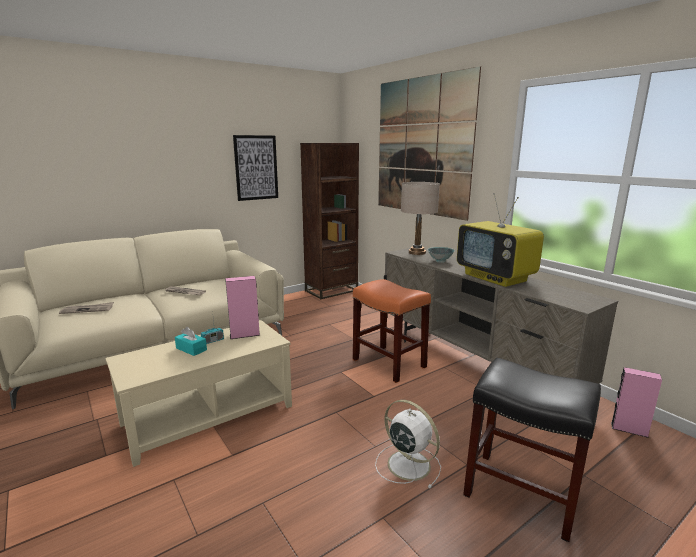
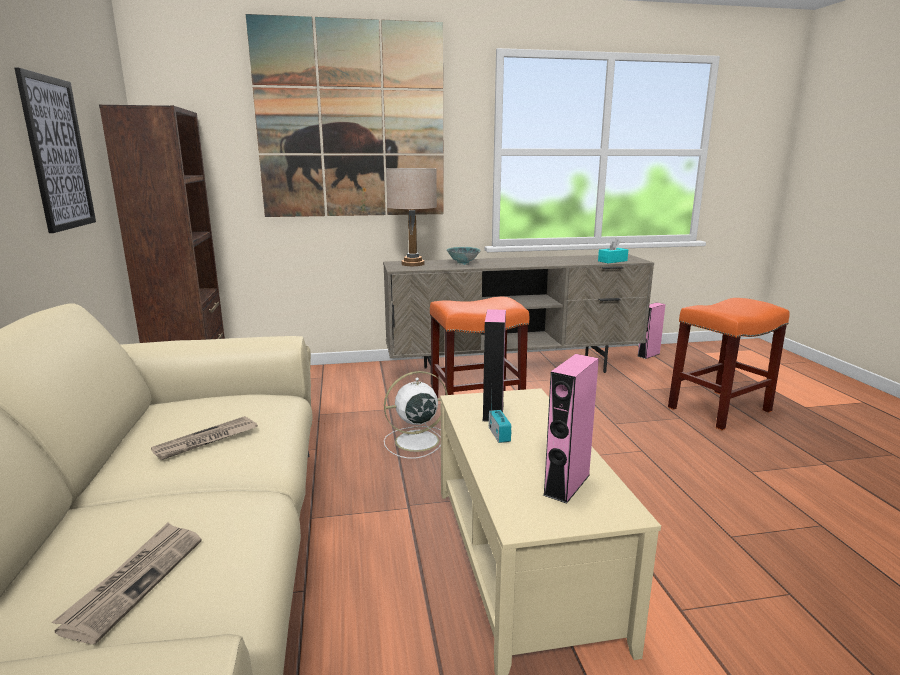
camera: 65 degrees left, 0 degrees up
turquoise tissue box [175,327,207,356] -> turquoise tissue box moved to [598,238,628,263]
white fan [375,400,441,488] -> white fan moved to [384,371,448,459]
television [457,193,544,287] -> none
black stool [463,358,601,542] -> orange stool [668,298,790,430]
none -> pink speaker [543,354,599,504]

